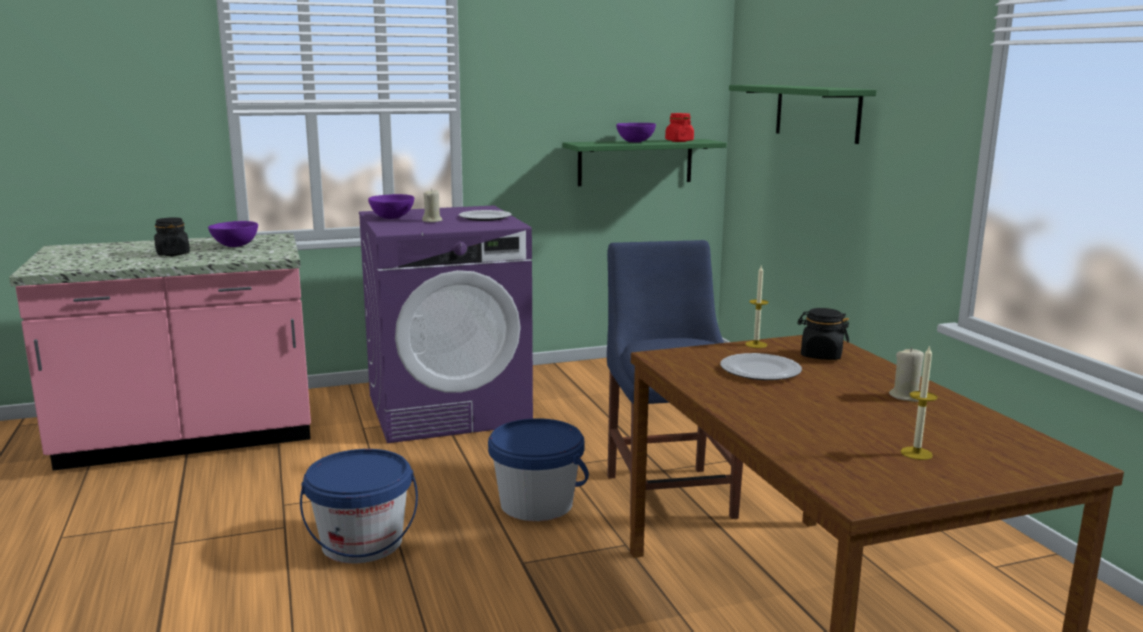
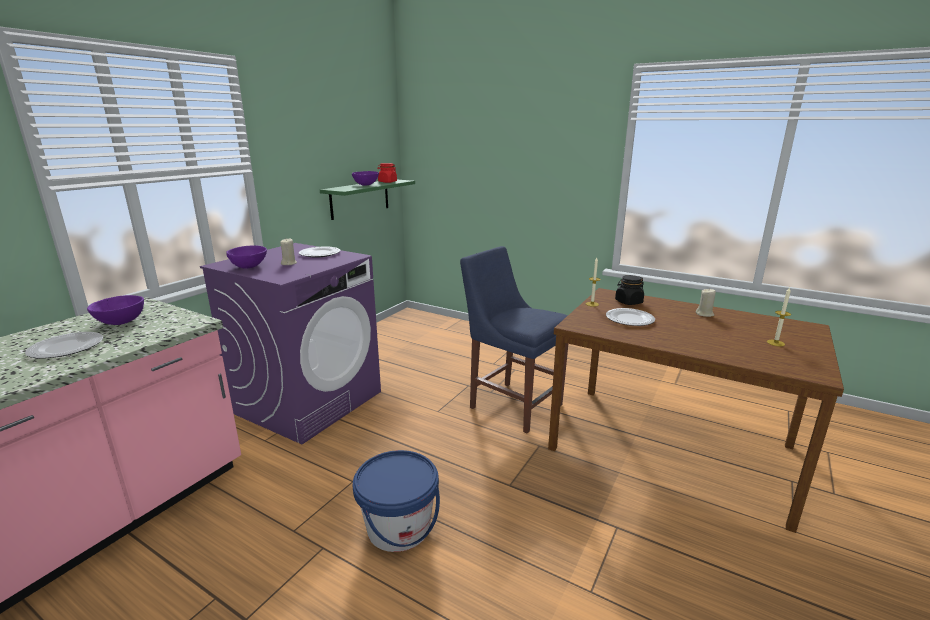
camera: 40 degrees left, 5 degrees up
black jar [154,217,190,256] -> plate [25,332,103,359]
blue bucket [488,418,589,521] -> none
green shelf [729,85,876,144] -> none

